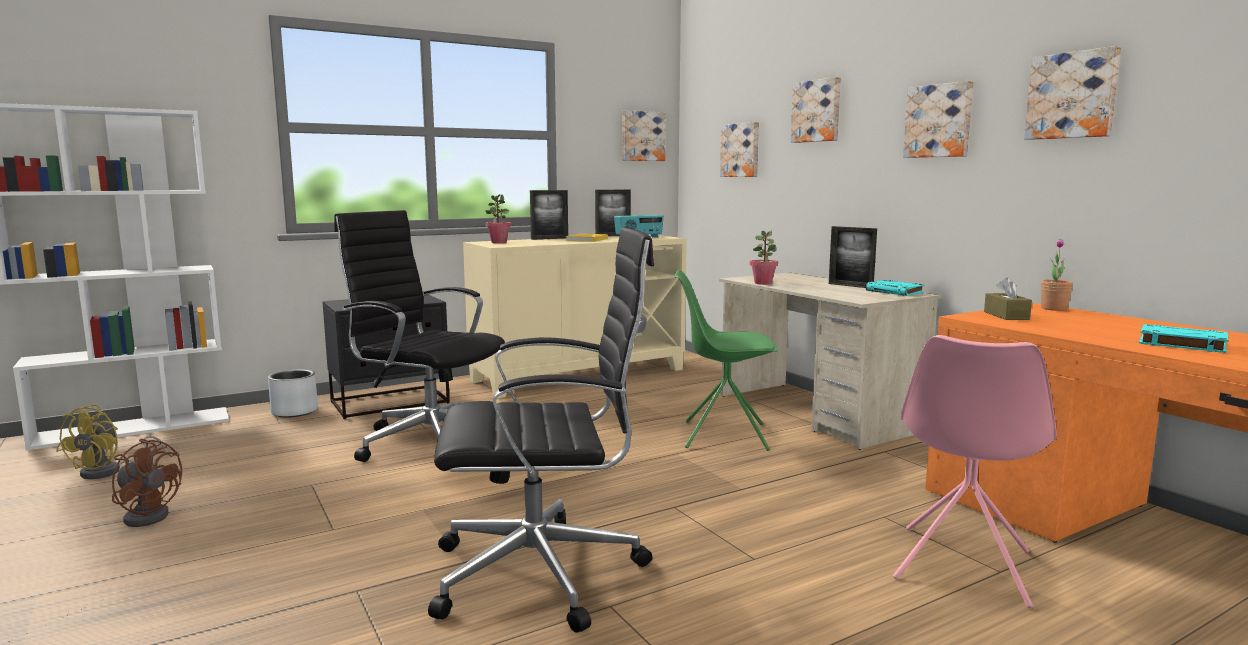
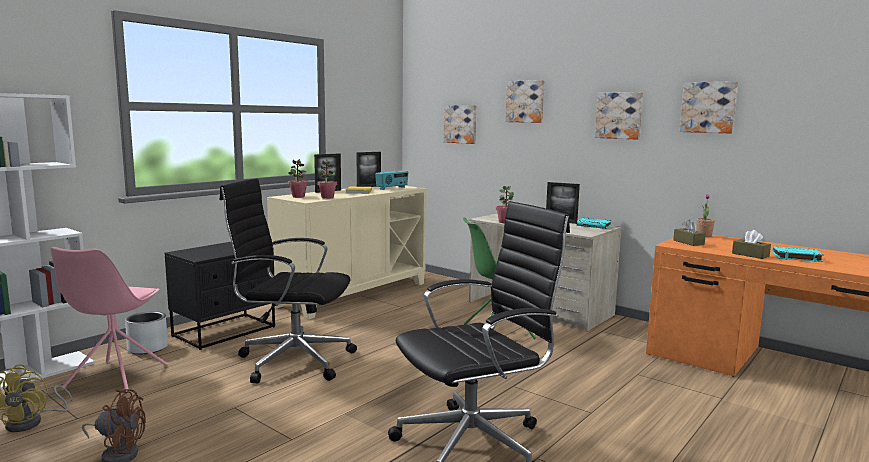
camera: 20 degrees left, 0 degrees up
picture [622,110,666,161] -> none
pink chair [893,335,1057,608] -> pink chair moved to [51,247,168,394]
none -> potted plant [317,160,337,199]
none -> brown tissue box [732,230,771,259]

